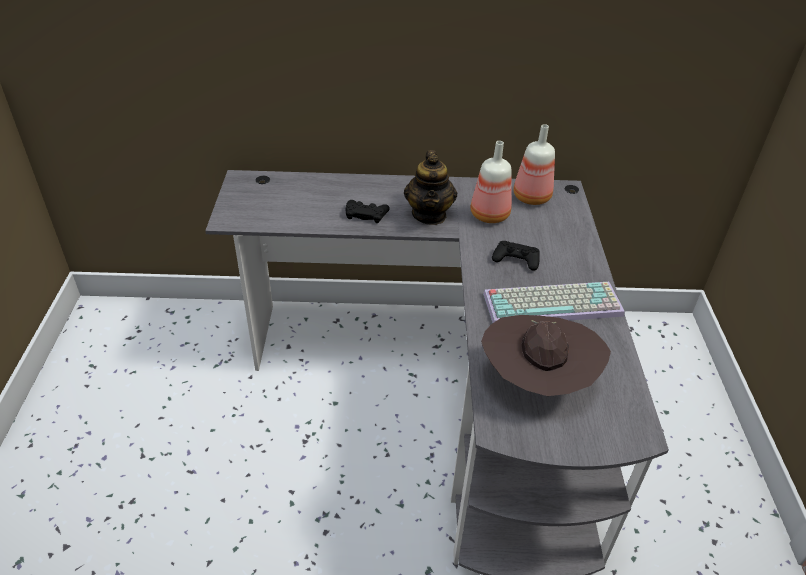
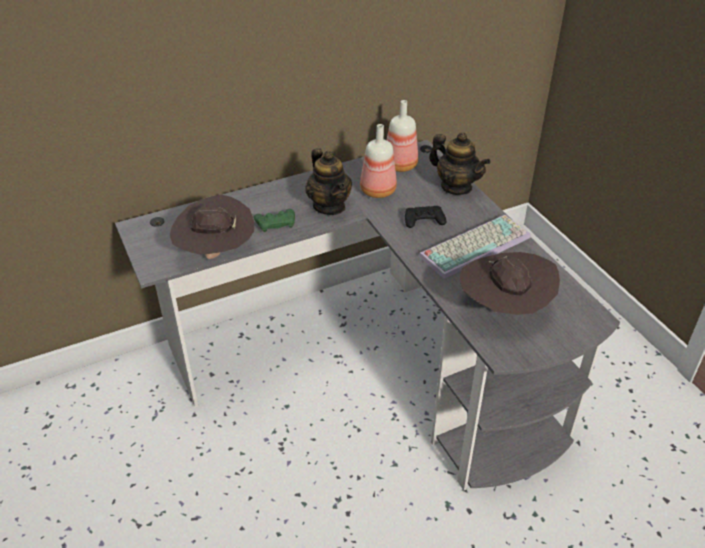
camera: 25 degrees left, 0 degrees up
black game controller [345,200,390,223] -> green game controller [254,209,295,232]
none -> brown hat [170,195,254,259]
none -> teapot [429,133,491,195]

